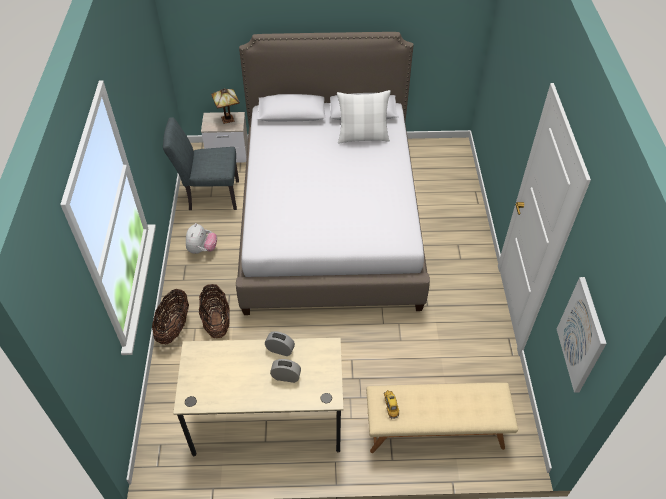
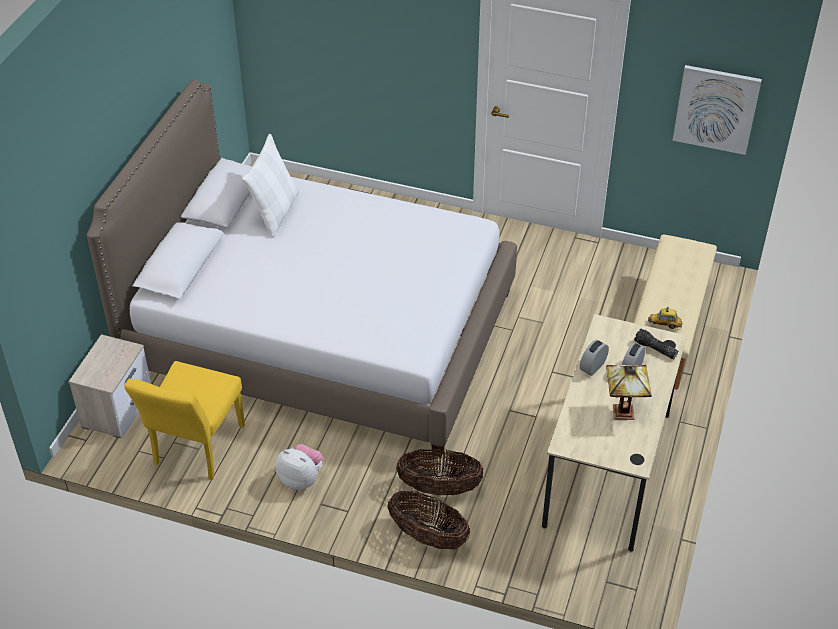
camera: 70 degrees left, 5 degrees down
grey chair [163,117,239,210] -> yellow chair [125,361,245,480]
table lamp [211,88,240,124] -> table lamp moved to [606,365,652,420]
none -> flashlight [634,329,678,359]

